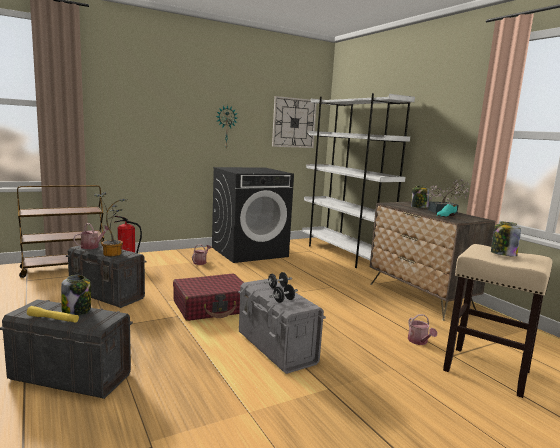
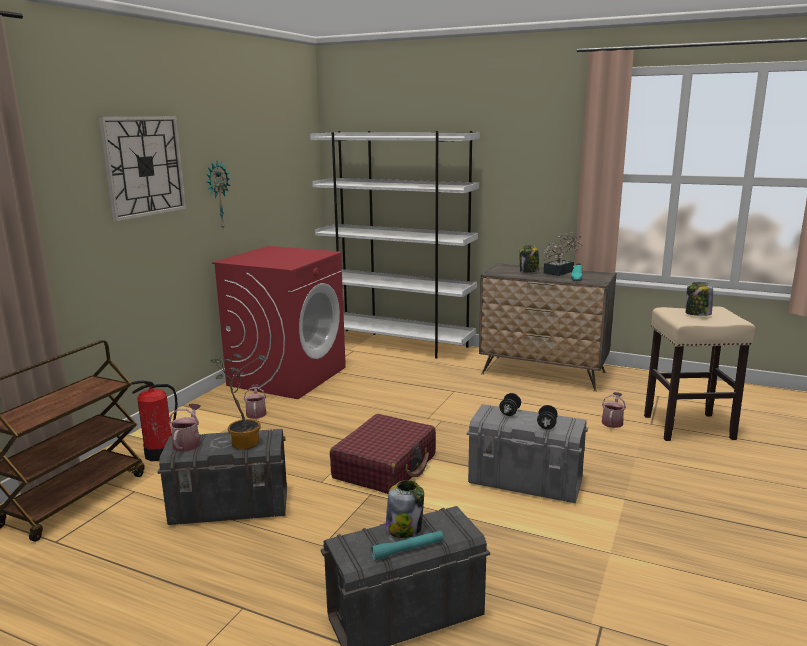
camera: 35 degrees left, 5 degrees up
yellow flashlight [27,306,79,323] -> turquoise flashlight [371,530,444,561]
black washing machine [212,167,294,263] -> red washing machine [212,246,346,399]
wall clock [272,96,317,148] -> wall clock moved to [99,116,186,221]
watering can [408,314,437,345] -> watering can turned 105 degrees counterclockwise [602,392,626,428]

